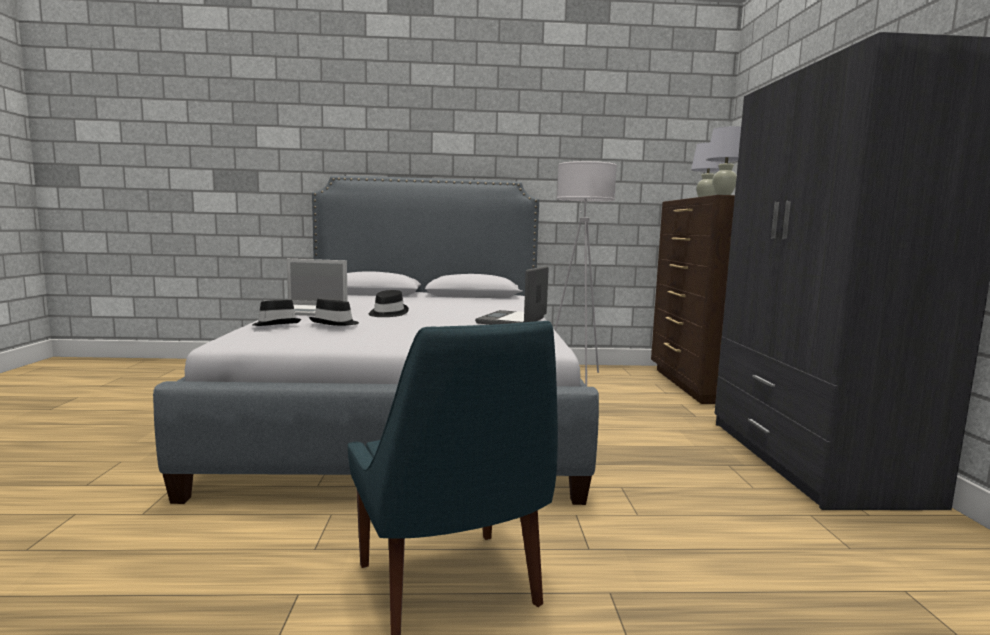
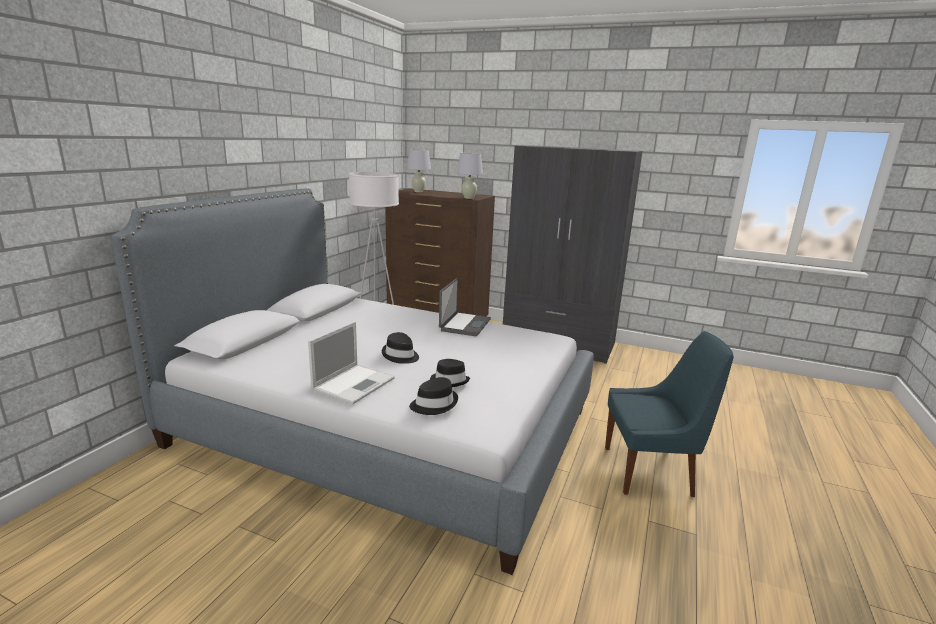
camera: 65 degrees left, 10 degrees up
laptop [475,266,549,325] -> laptop turned 120 degrees counterclockwise [439,278,491,336]

